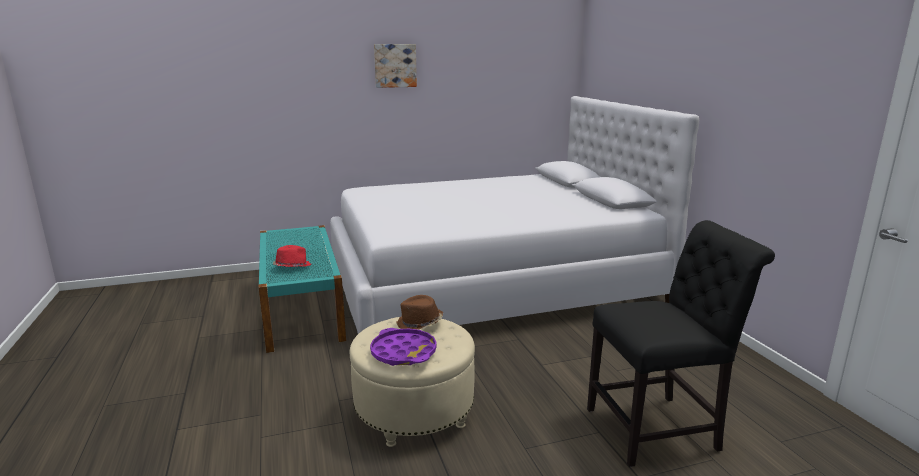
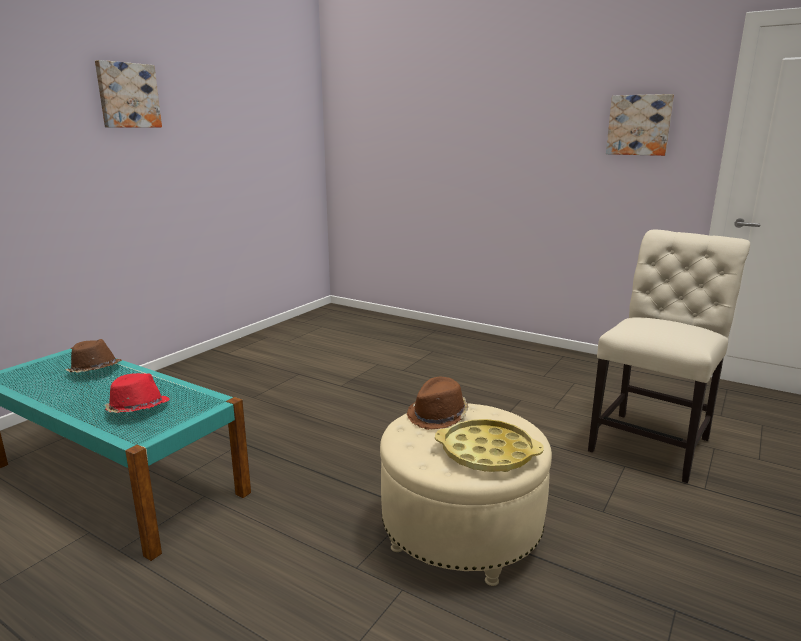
camera: 40 degrees left, 0 degrees up
white bed [330,96,699,334] -> none
purple tray [370,328,437,366] -> yellow tray [435,419,544,472]
black chair [587,220,775,467] -> beige chair [588,229,750,483]
none -> brown hat [65,339,122,373]
none -> picture [606,94,674,156]

